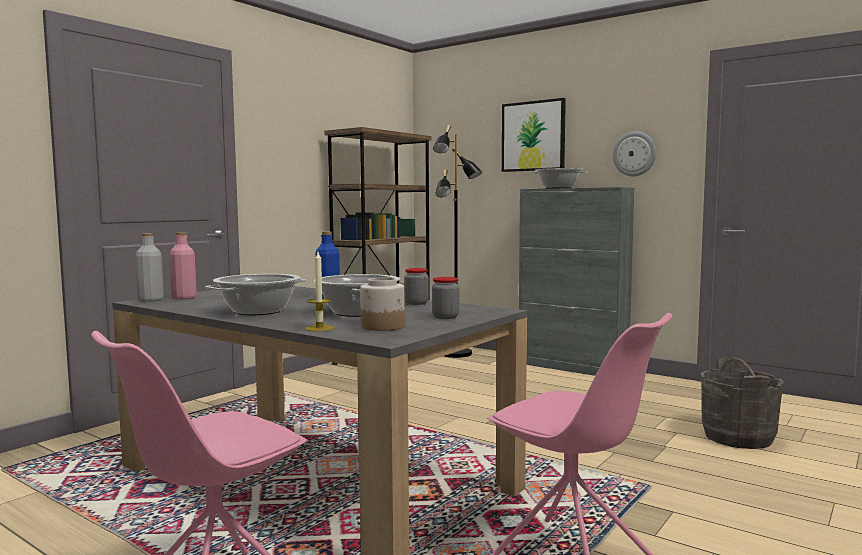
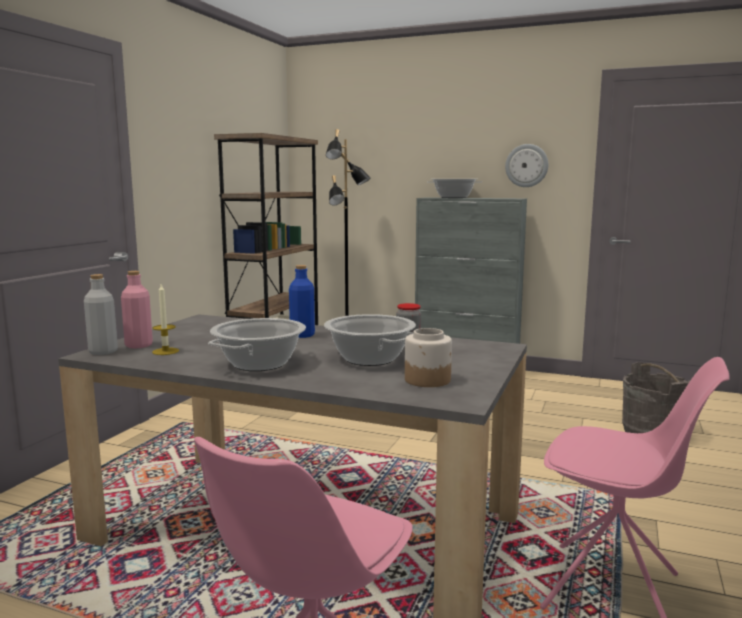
camera: 15 degrees left, 5 degrees up
candle [305,252,334,331] -> candle moved to [152,284,179,355]
jar [432,277,460,319] -> none
picture [502,98,566,172] -> none

